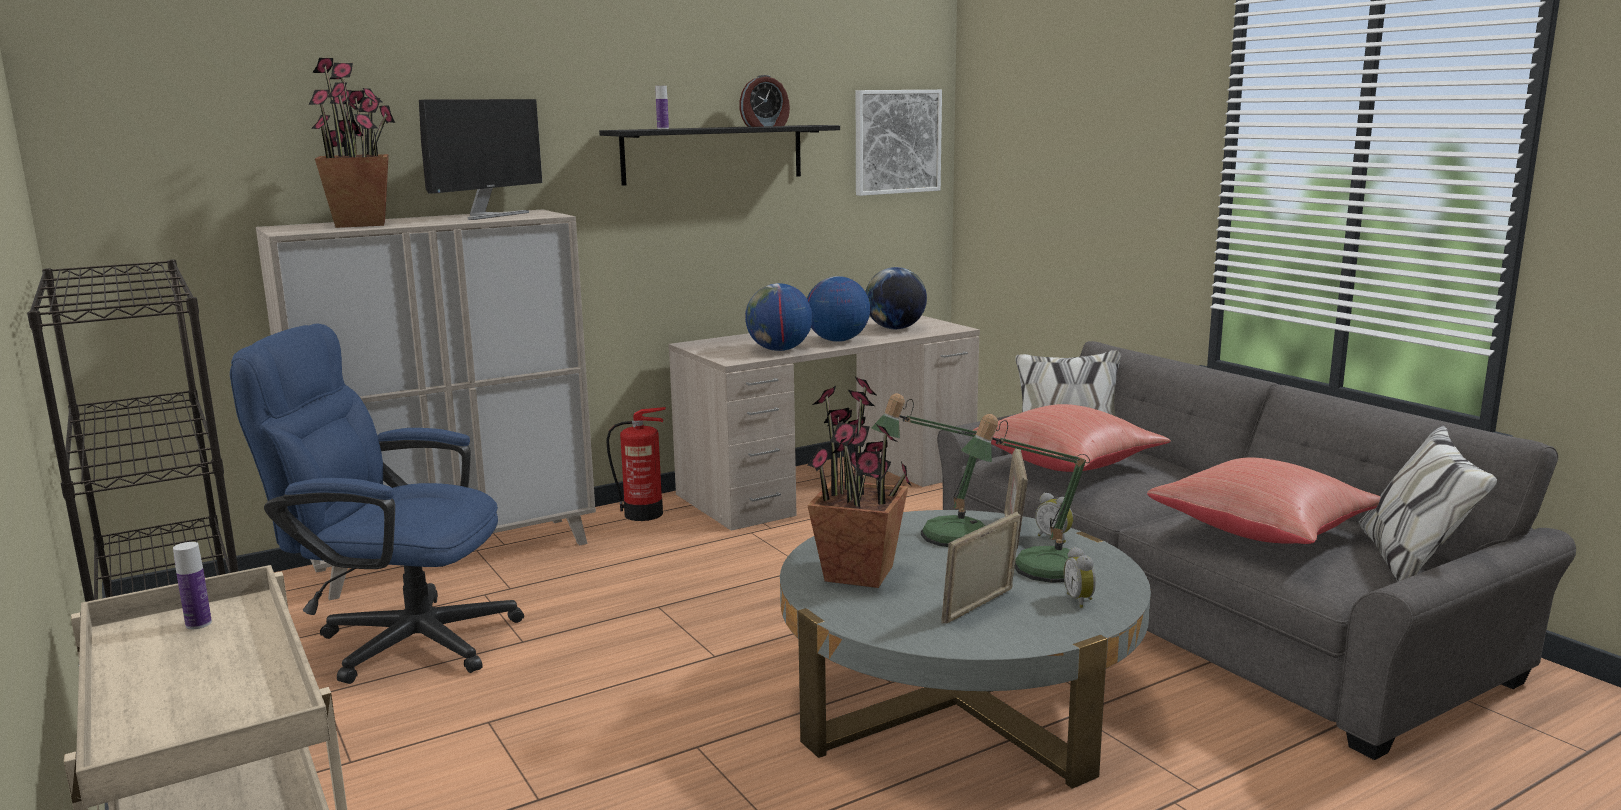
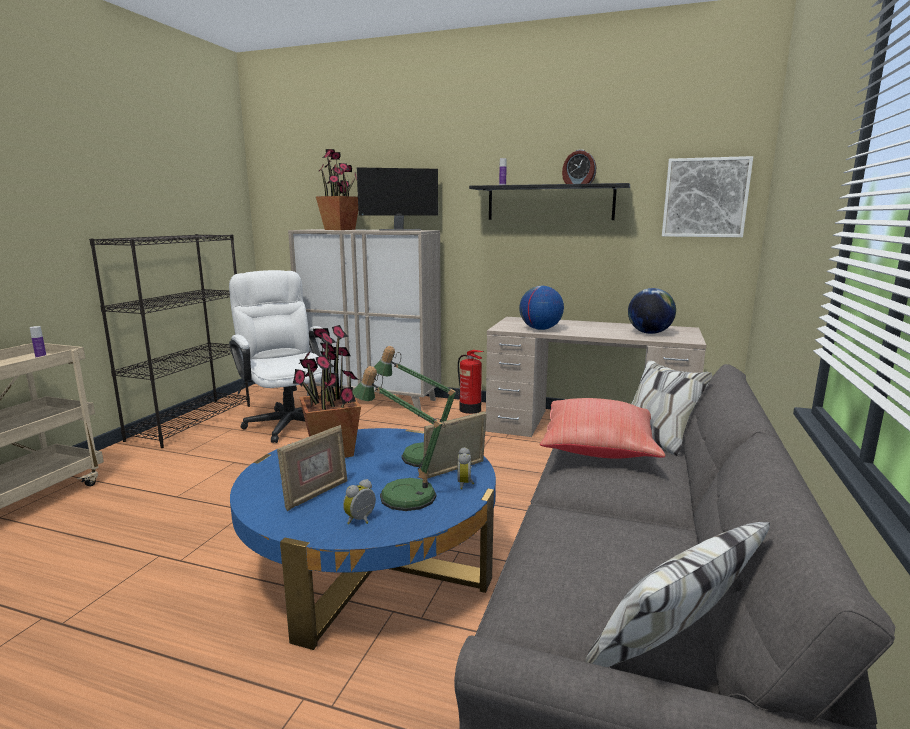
camera: 50 degrees right, 0 degrees up
blue office chair [230,324,524,684] -> white office chair [229,270,331,443]
grey coffee table [780,510,1151,789] -> blue coffee table [230,428,496,650]
globe [807,276,870,342] -> none
picture frame [941,512,1021,624] -> picture frame turned 120 degrees clockwise [277,425,347,511]
red pillow [1147,457,1380,544] -> none

